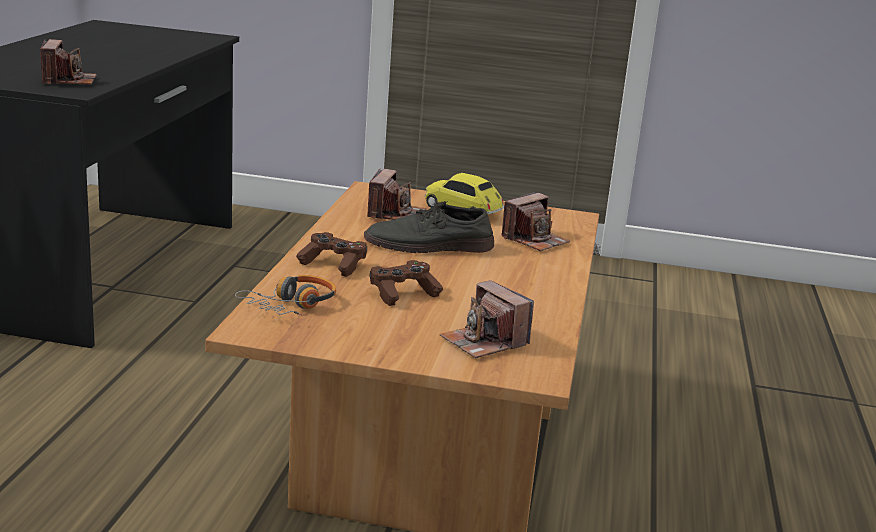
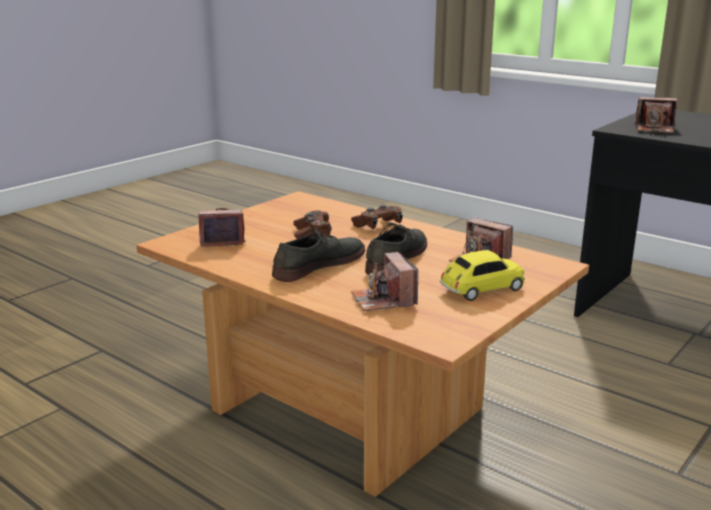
camera: 120 degrees right, 0 degrees up
headphones [235,275,336,315] -> none
none -> grey shoe [272,228,365,282]

